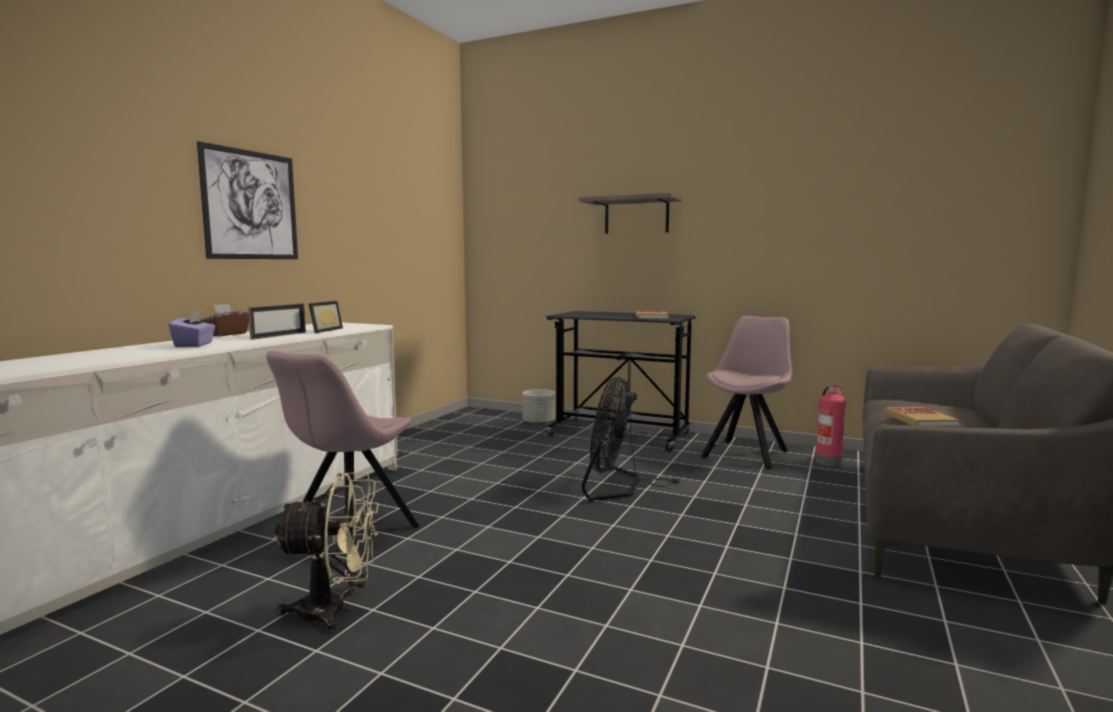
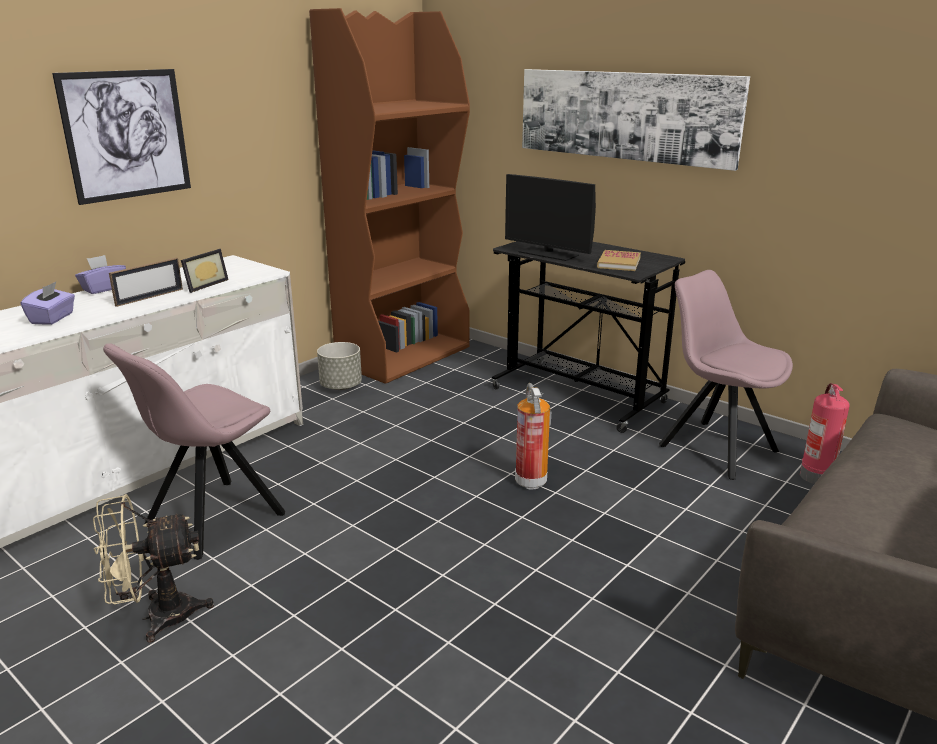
camera: 15 degrees right, 15 degrees up
brown tissue box [200,304,249,336] -> purple tissue box [75,255,126,294]
beige fan [273,472,379,633] -> beige fan turned 150 degrees clockwise [93,494,214,643]
grey planter [522,389,555,425] -> grey planter moved to [317,342,362,390]
shelf [579,193,682,234] -> picture [522,69,750,171]
black fan [582,377,680,503] -> fire extinguisher [515,383,551,489]
pink chair [701,316,792,469] -> pink chair turned 90 degrees counterclockwise [659,270,793,480]
book [885,407,959,427] -> none
none -> brown bookcase [309,8,470,384]
none -> monitor [505,174,596,261]

